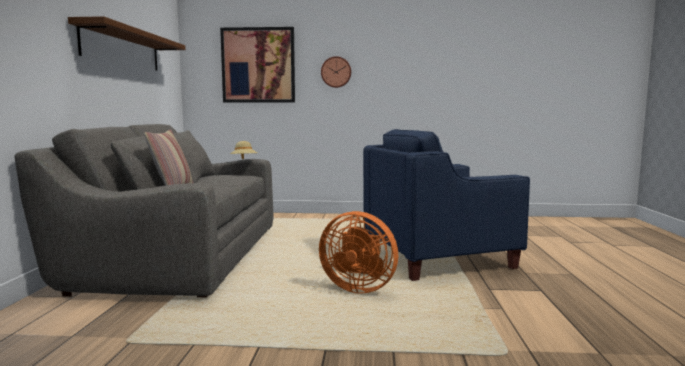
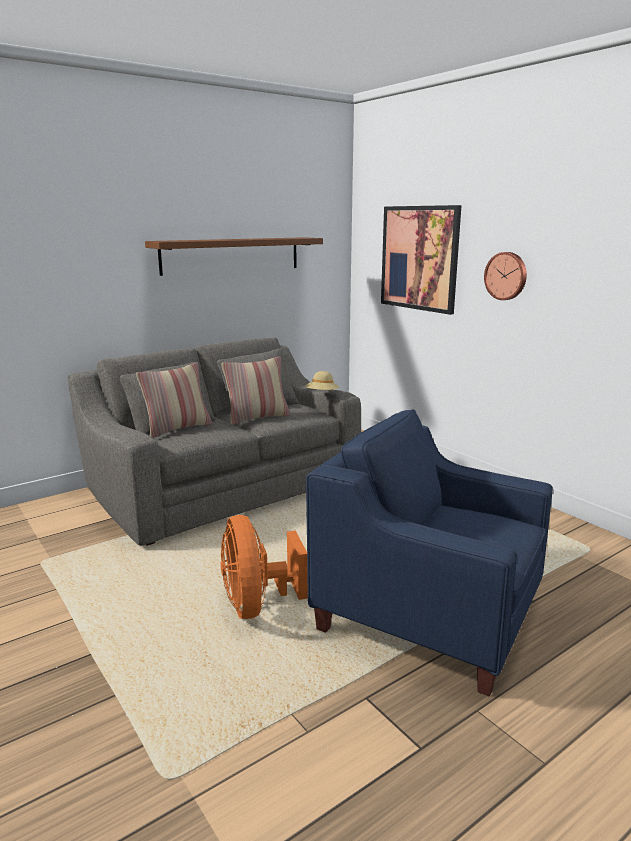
camera: 50 degrees right, 10 degrees up
none -> pillow [221,356,290,425]

